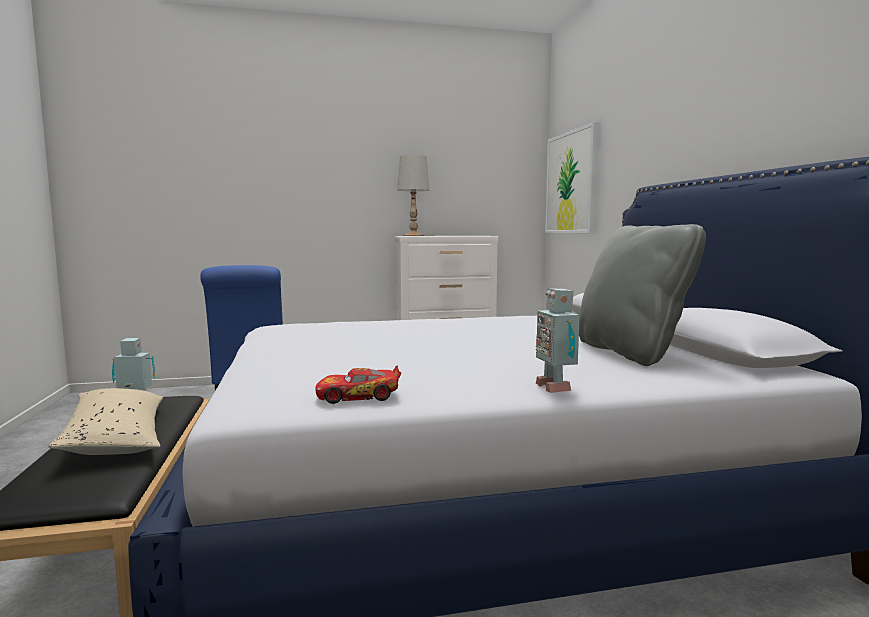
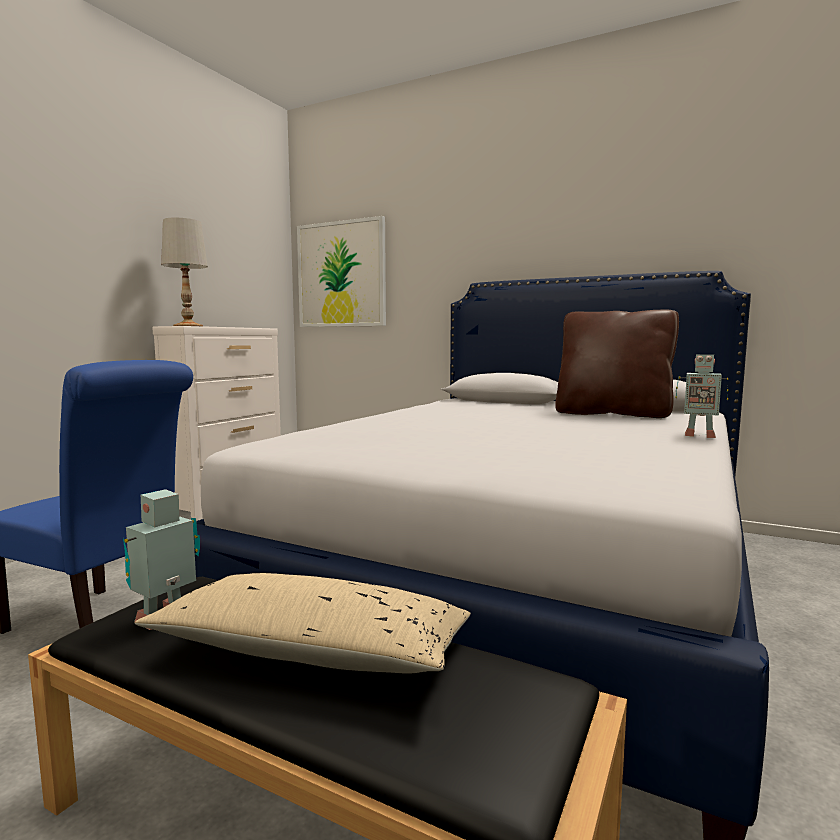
camera: 50 degrees left, 0 degrees up
toy car [315,366,401,404] -> none
grey pillow [579,224,706,366] -> brown pillow [555,309,679,418]

